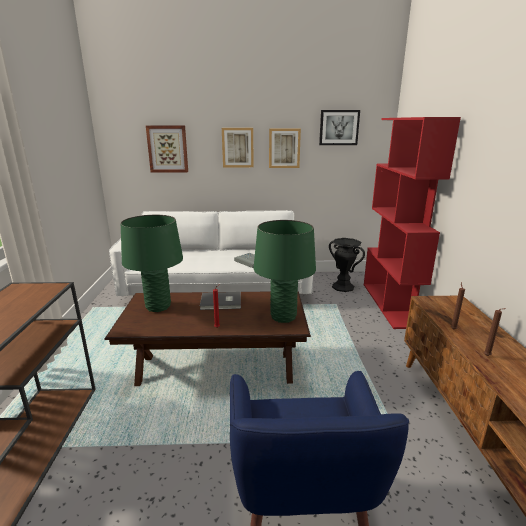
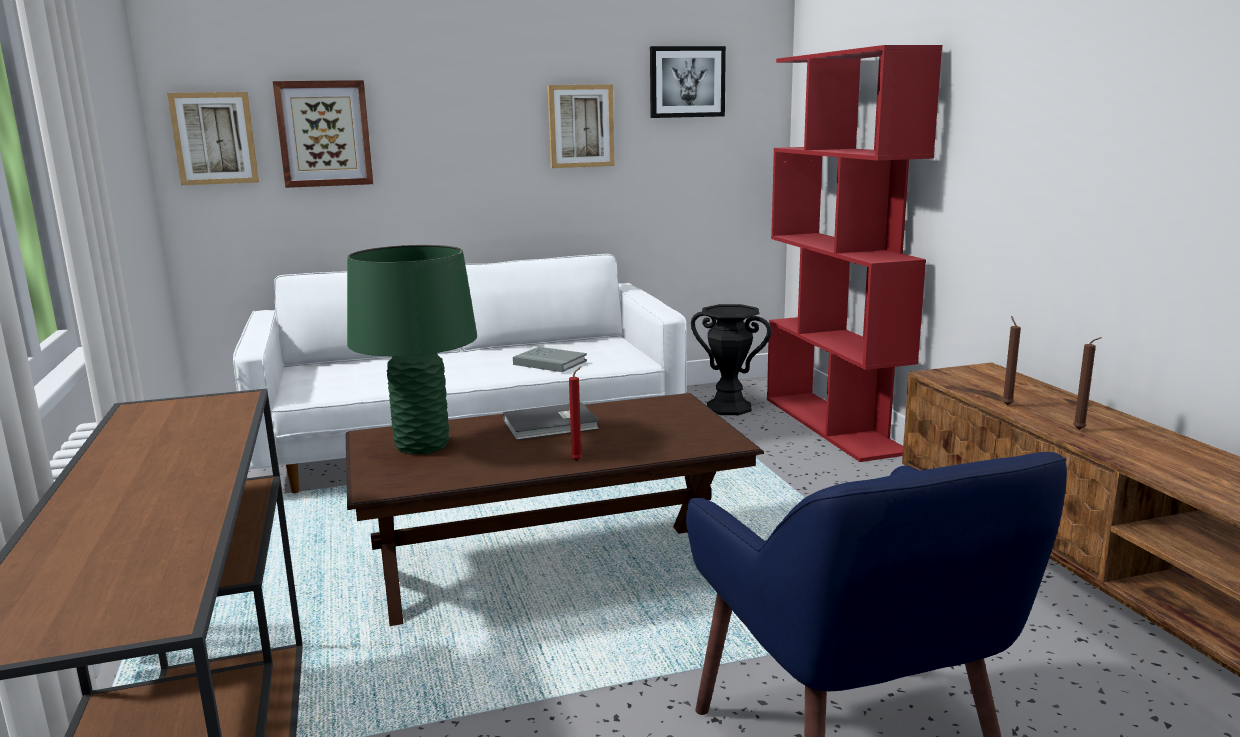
camera: 15 degrees left, 5 degrees down
picture [222,128,254,167] -> picture moved to [167,92,259,185]
green table lamp [254,220,316,323] -> none

